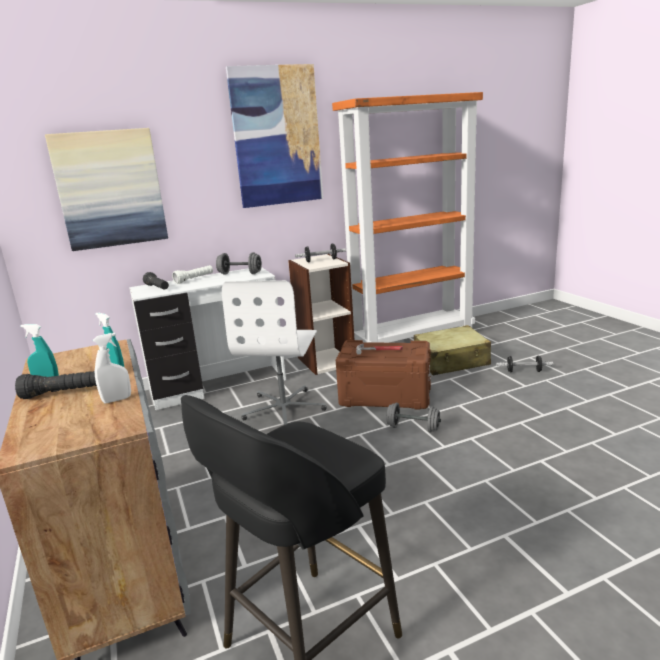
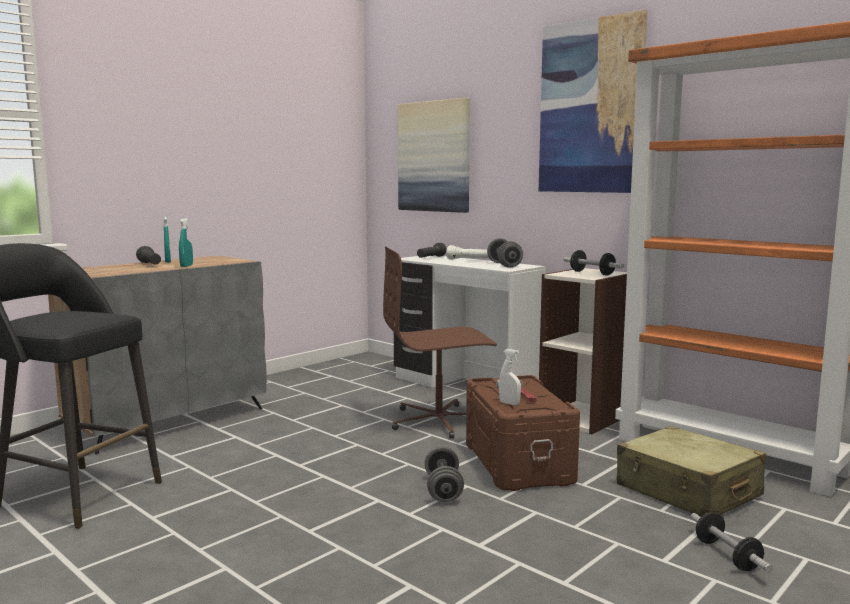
camera: 65 degrees right, 10 degrees down
white spray bottle [93,333,131,403] -> white spray bottle moved to [499,349,521,405]
white office chair [222,280,327,425] -> brown office chair [383,247,497,439]

